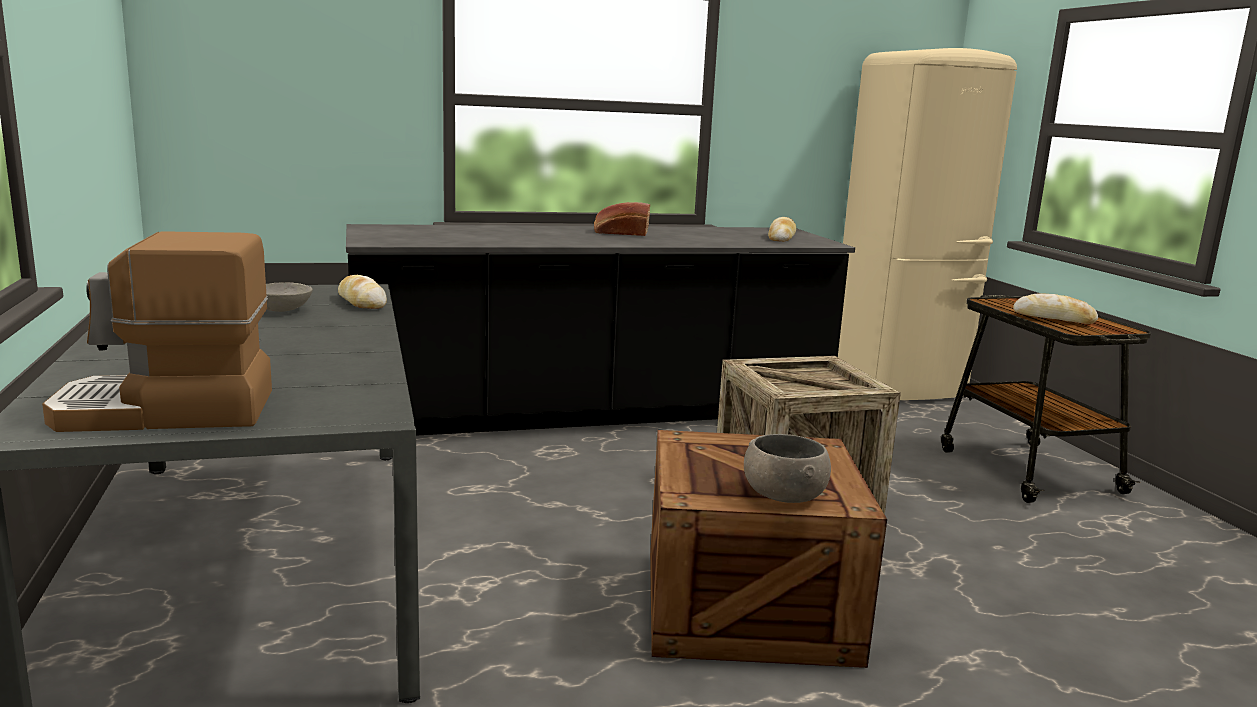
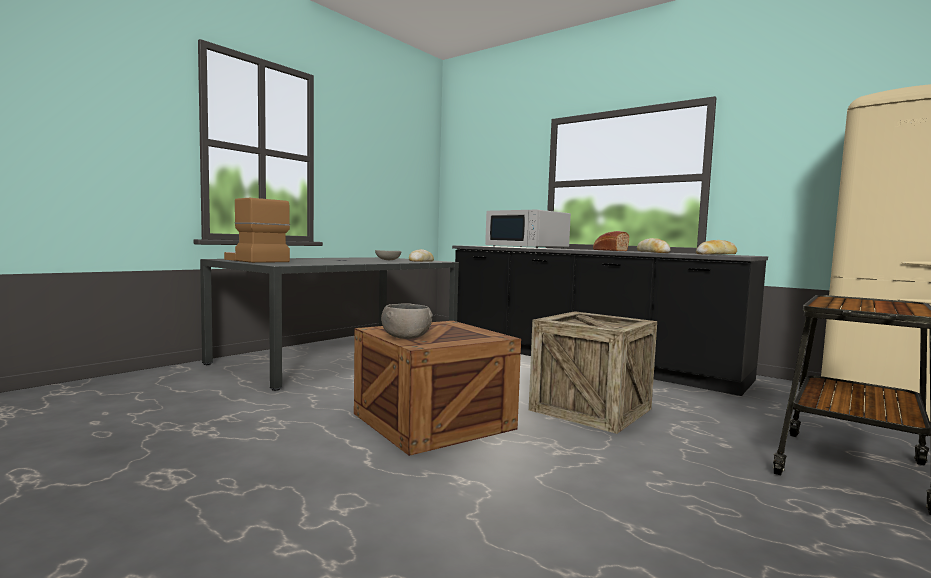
camera: 55 degrees right, 10 degrees down
bread [1013,294,1098,324] -> bread moved to [637,238,671,253]
none -> white microwave [485,210,571,249]

